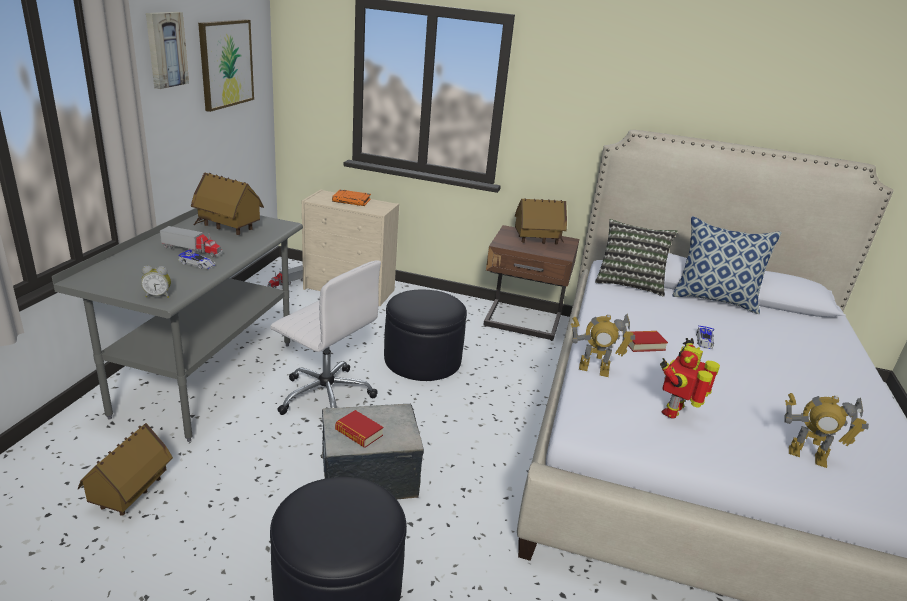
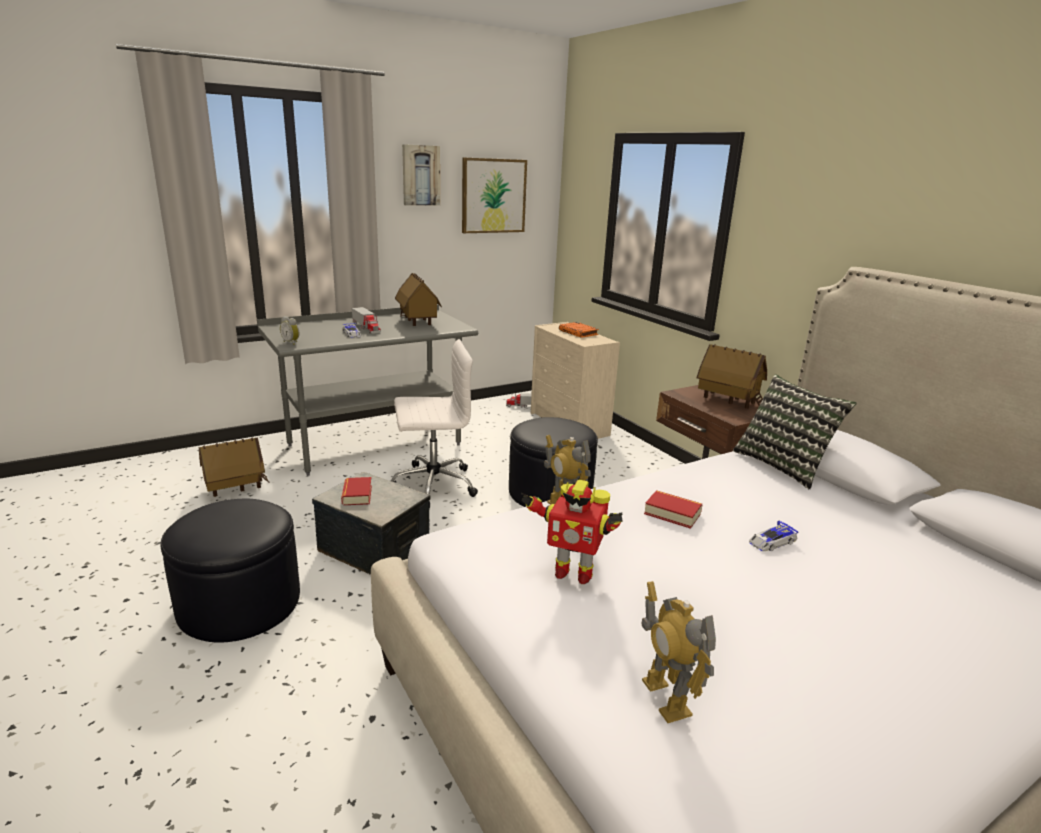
camera: 45 degrees right, 5 degrees down
white office chair [270,260,381,415] -> white office chair turned 90 degrees counterclockwise [391,339,478,509]
toy robot [660,338,720,419] -> toy robot turned 150 degrees counterclockwise [521,480,623,584]
pillow [672,216,782,314] -> none

